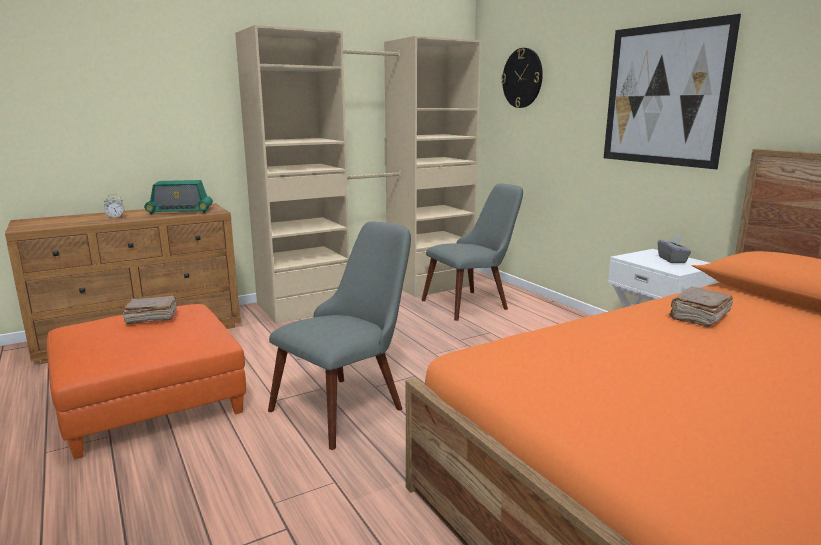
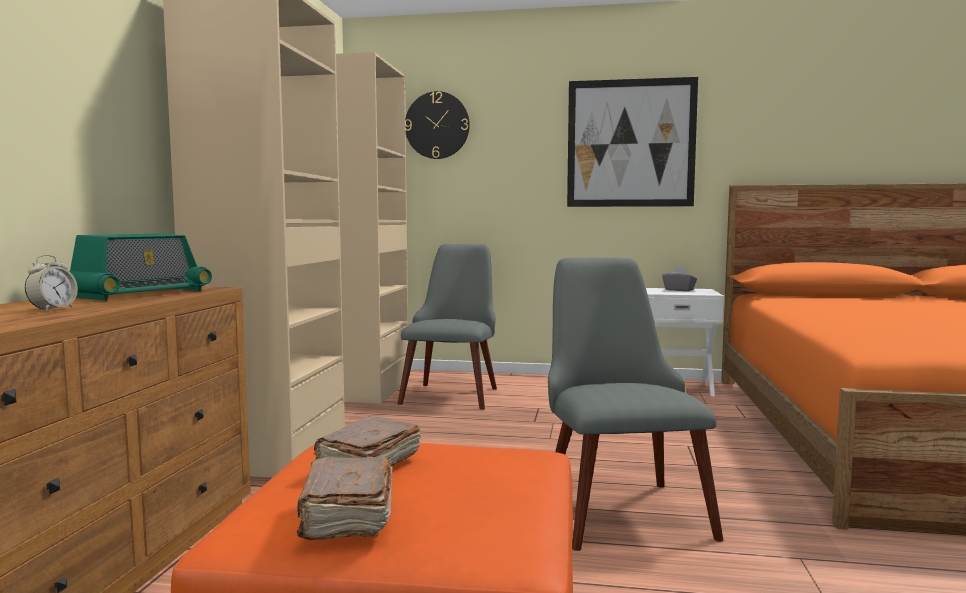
camera: 50 degrees left, 10 degrees down
brown book [669,287,733,327] -> brown book moved to [297,457,393,540]

